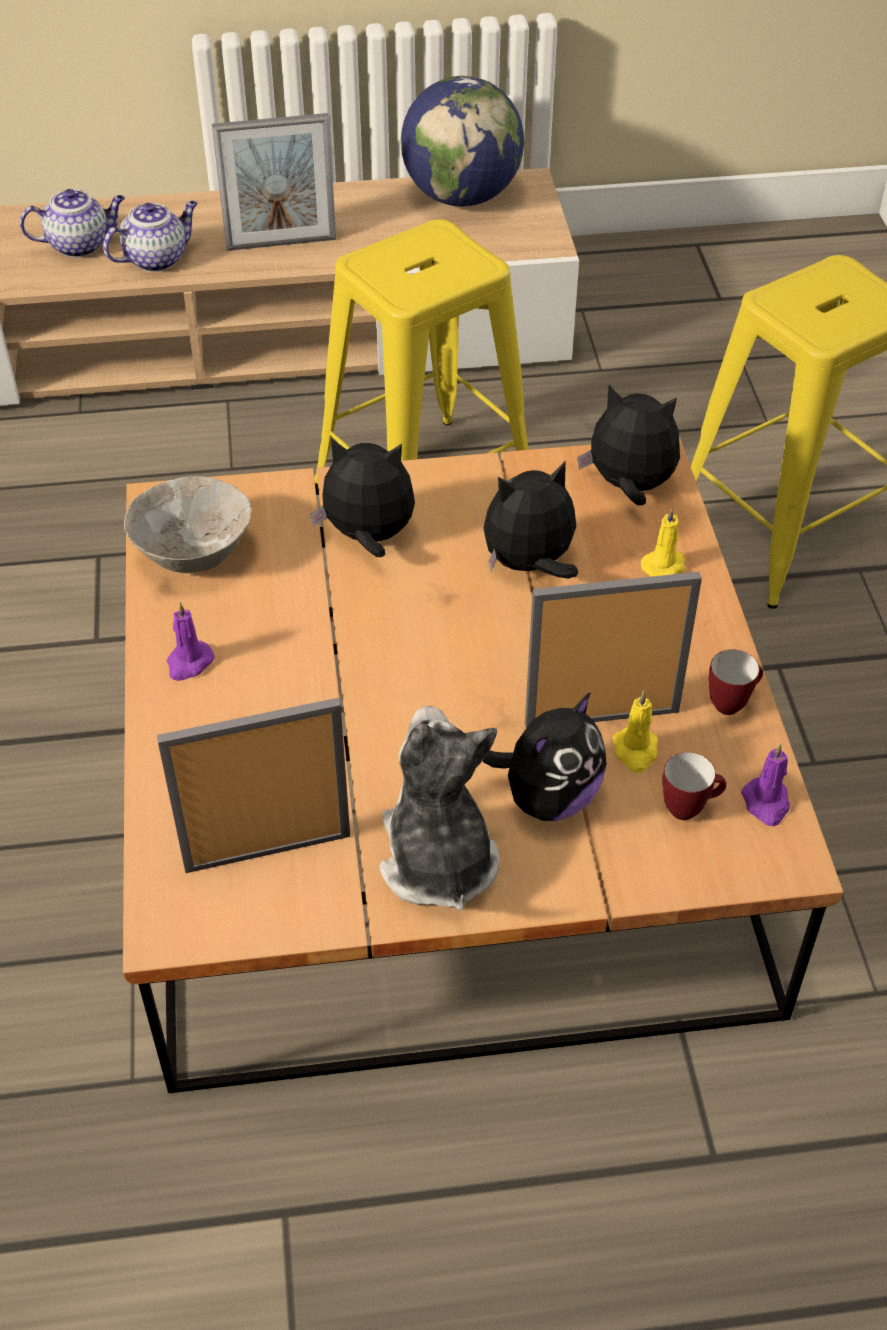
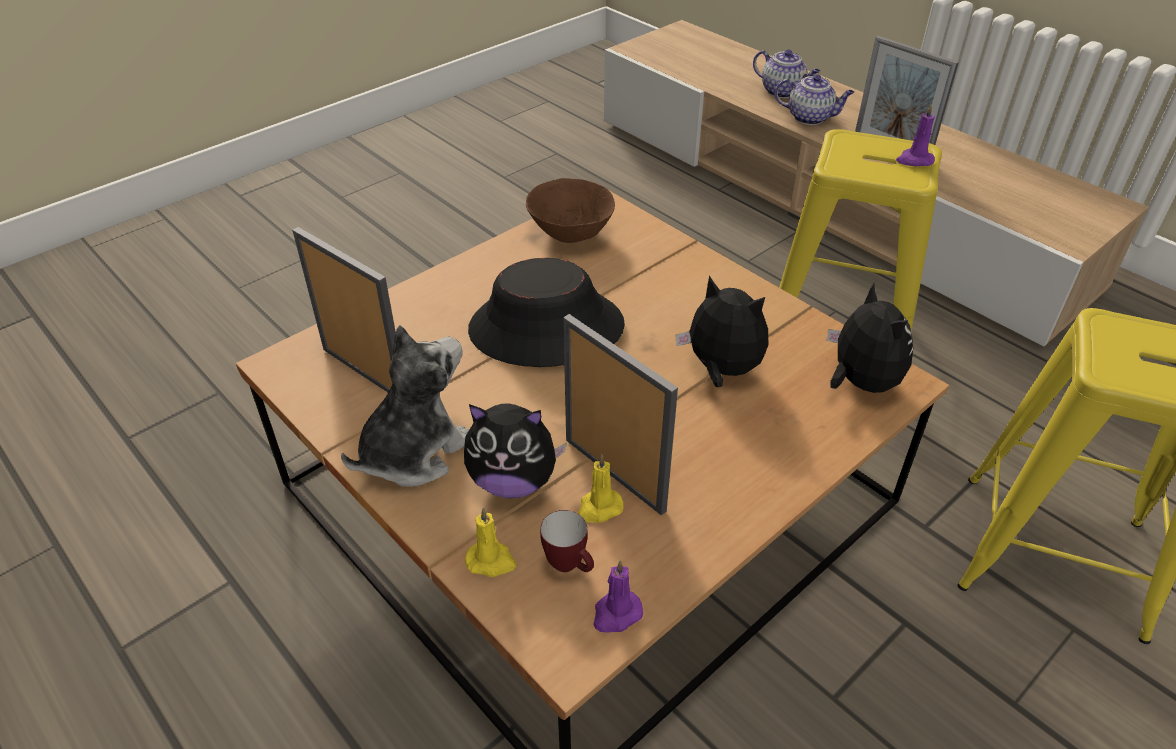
camera: 55 degrees right, 5 degrees down
grey bowl [124,476,252,574] -> brown bowl [526,178,615,243]
purple candle [167,602,215,681] -> purple candle moved to [896,104,935,166]
plush toy [310,438,415,557] -> none
globe [401,76,524,207] -> none
yellow candle [641,507,686,577] -> yellow candle moved to [465,508,516,577]
mug [709,649,763,715] -> none
none -> black hat [468,258,625,367]

